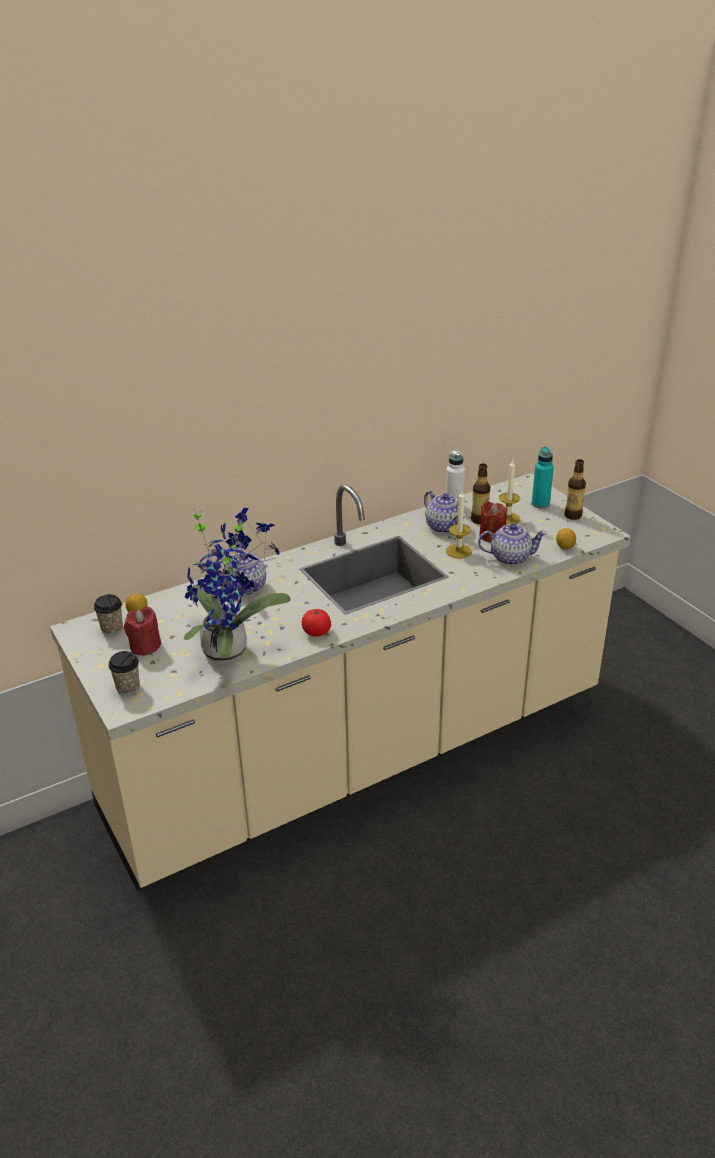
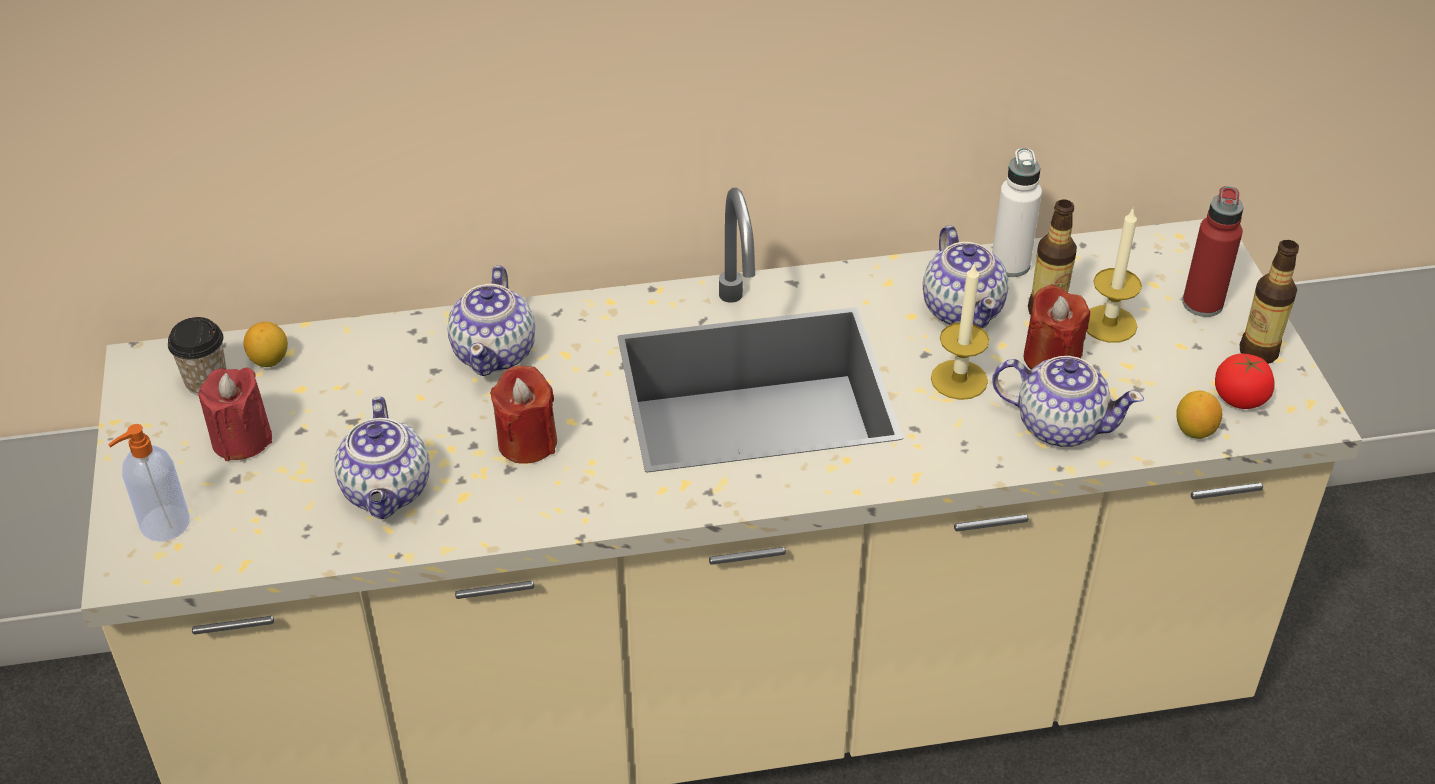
camera: 20 degrees right, 10 degrees up
cup [108,651,140,695] -> soap dispenser [108,424,190,541]
potted plant [184,507,291,664] -> teapot [334,397,430,519]
tomato [302,609,331,637] -> tomato moved to [1215,354,1275,409]
turquoise bottle [532,447,554,509] -> red bottle [1182,186,1244,317]
none -> red candle [490,365,557,464]

